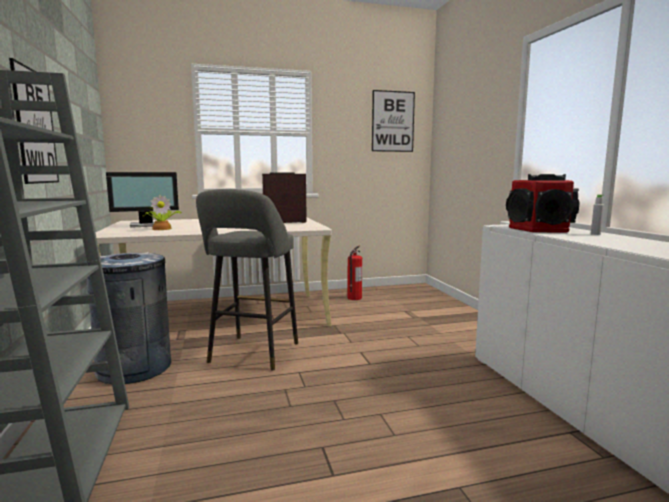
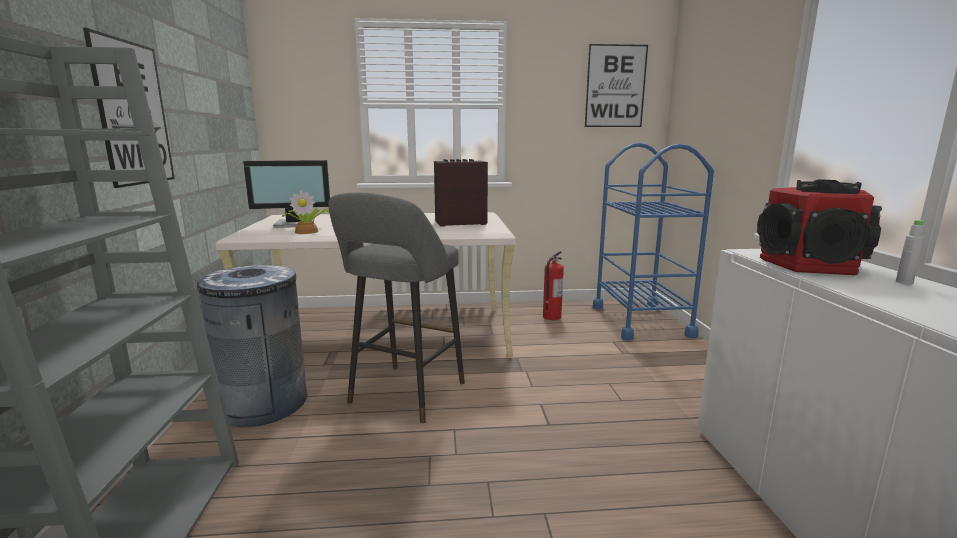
camera: 10 degrees right, 5 degrees up
none -> blue cart [593,143,714,341]

